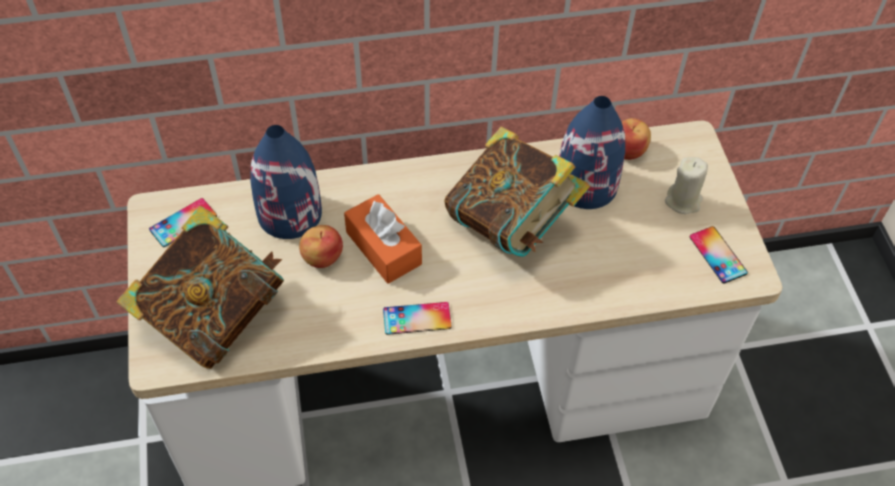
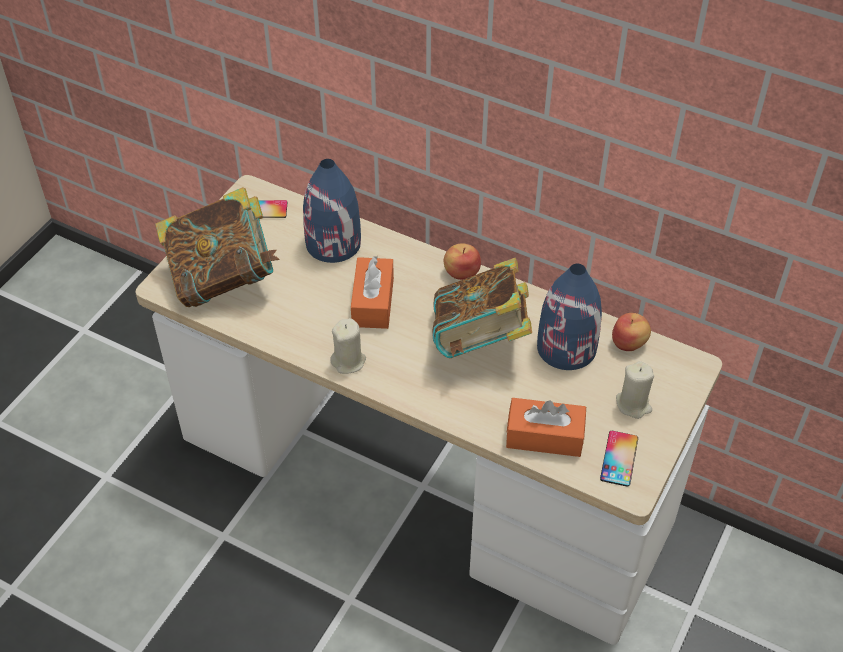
camera: 40 degrees right, 5 degrees down
apple [299,225,343,268] -> apple moved to [444,243,481,280]
phone [383,302,452,335] -> beige candle [330,318,366,374]
none -> orange tissue box [506,398,586,457]

